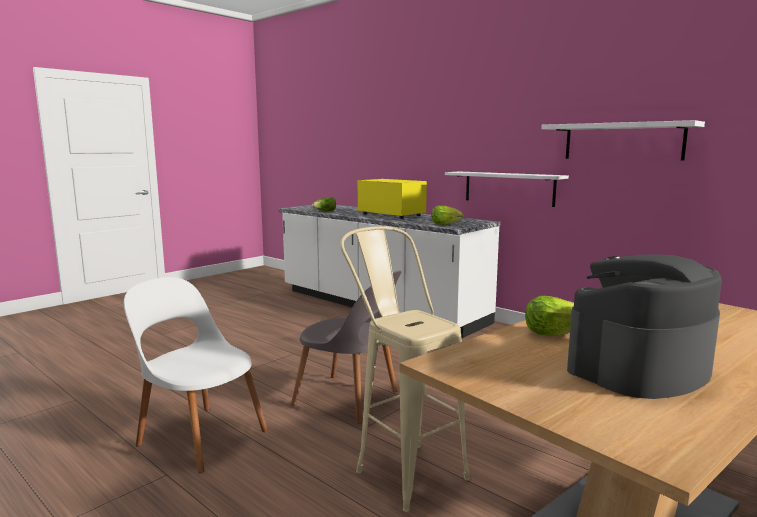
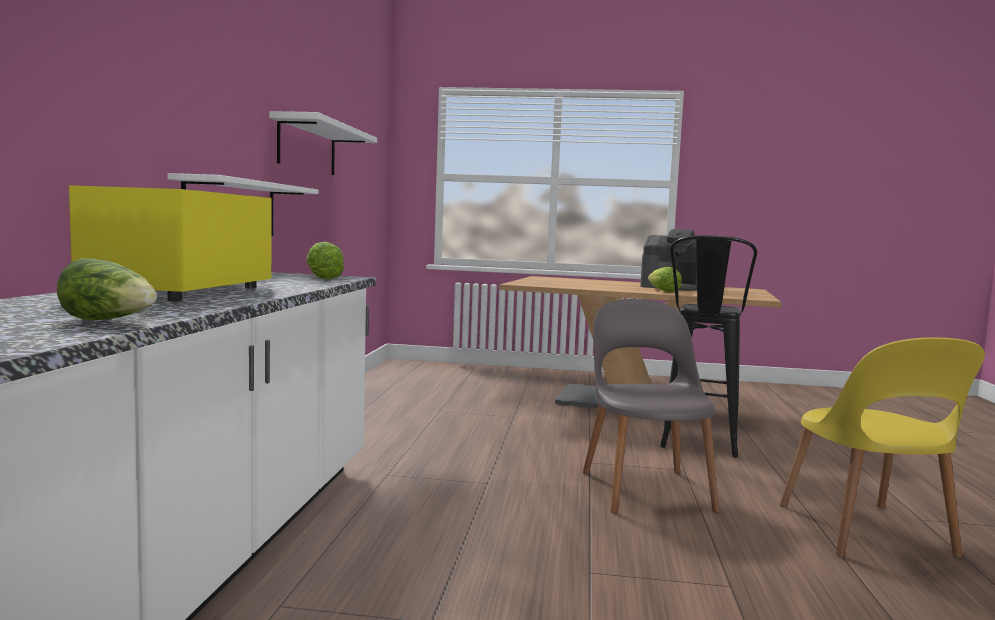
camera: 125 degrees left, 5 degrees down
white chair [124,277,268,473] -> yellow chair [780,337,985,558]
beige stool [340,226,470,512] -> black stool [660,235,757,457]

